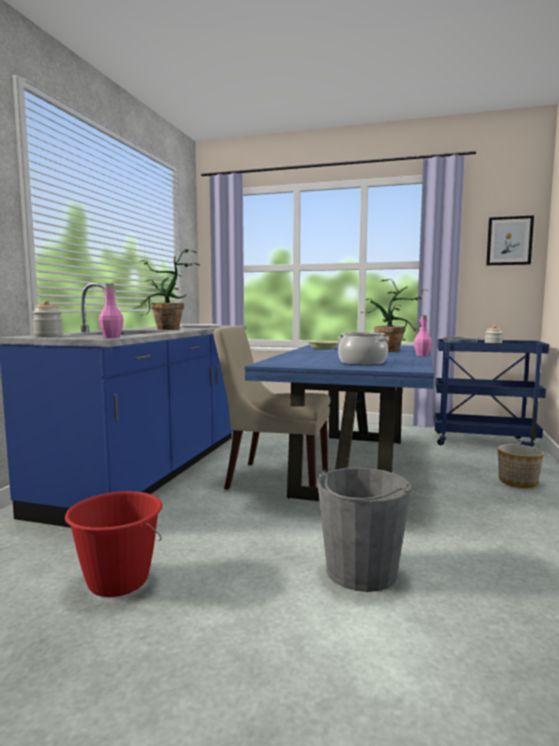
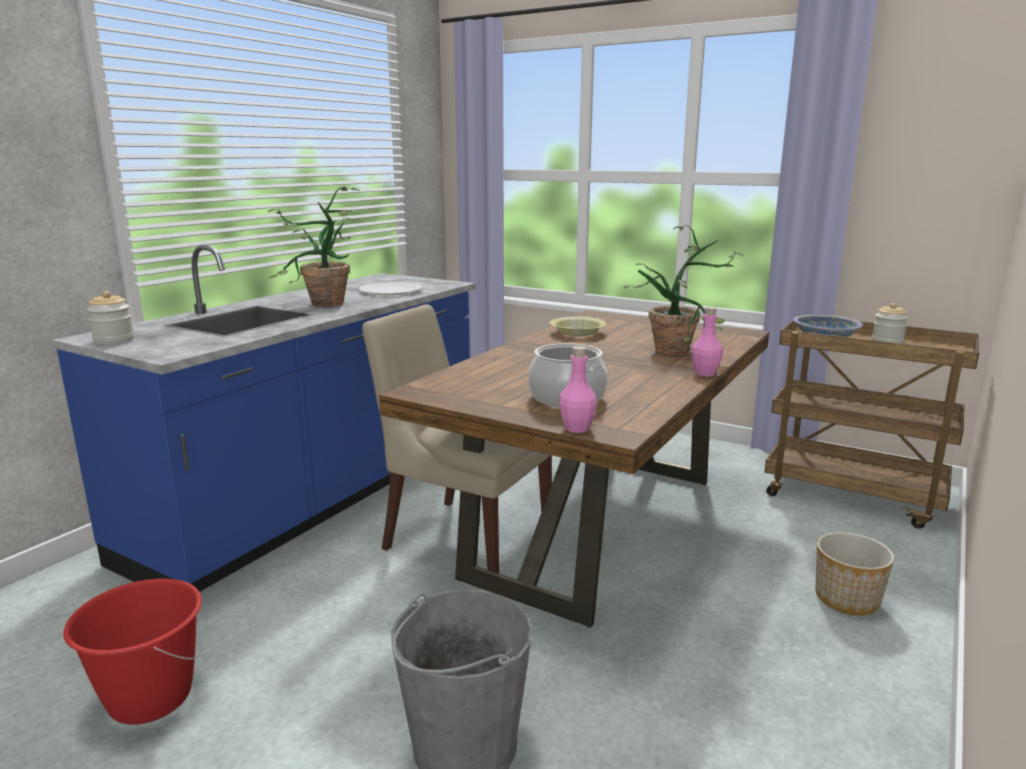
camera: 15 degrees right, 10 degrees up
pink bottle [98,283,124,338] -> pink bottle moved to [559,346,597,433]
blue dining table [245,344,434,501] -> brown dining table [379,310,769,628]
blue cart [434,339,549,447] -> brown cart [765,315,979,529]
picture [486,215,534,265] -> none

